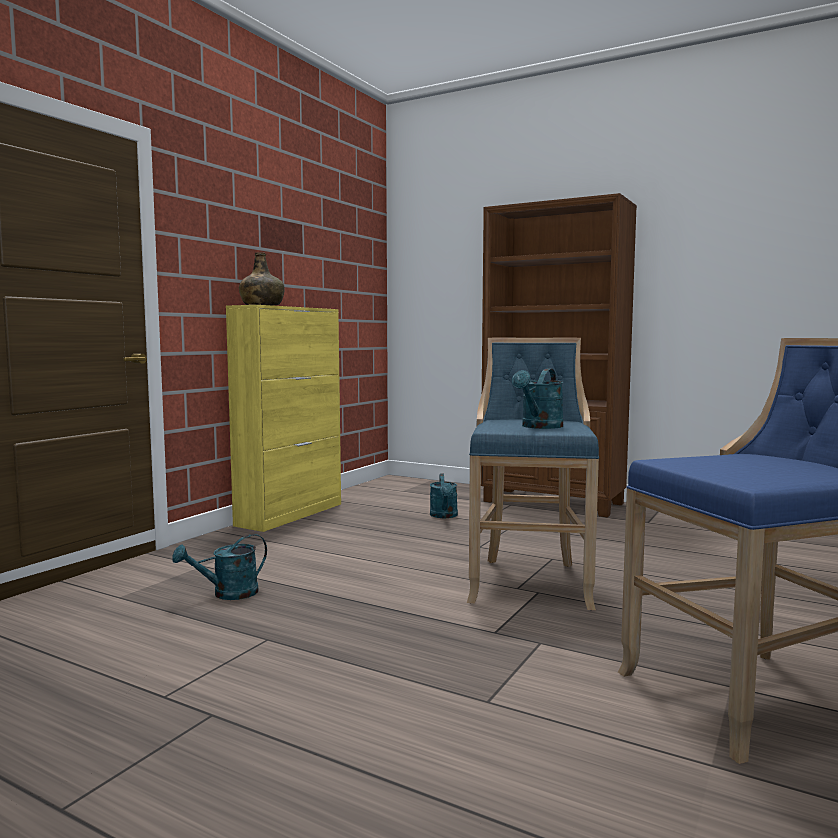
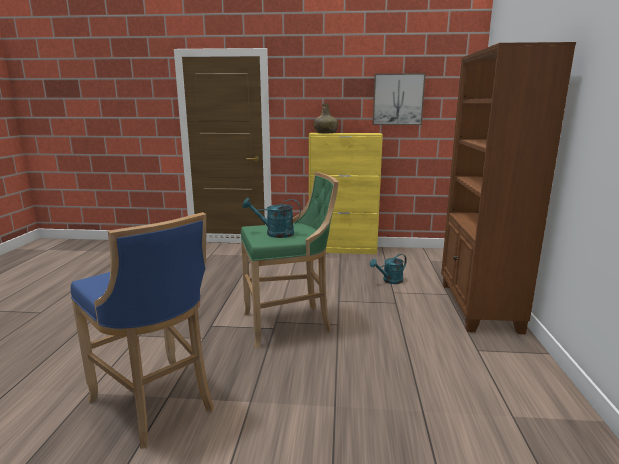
camera: 65 degrees right, 10 degrees up
turquoise watering can [172,534,267,600] -> none
blue stool [467,338,599,610] -> green stool [241,172,339,348]
none -> picture [373,73,426,125]

